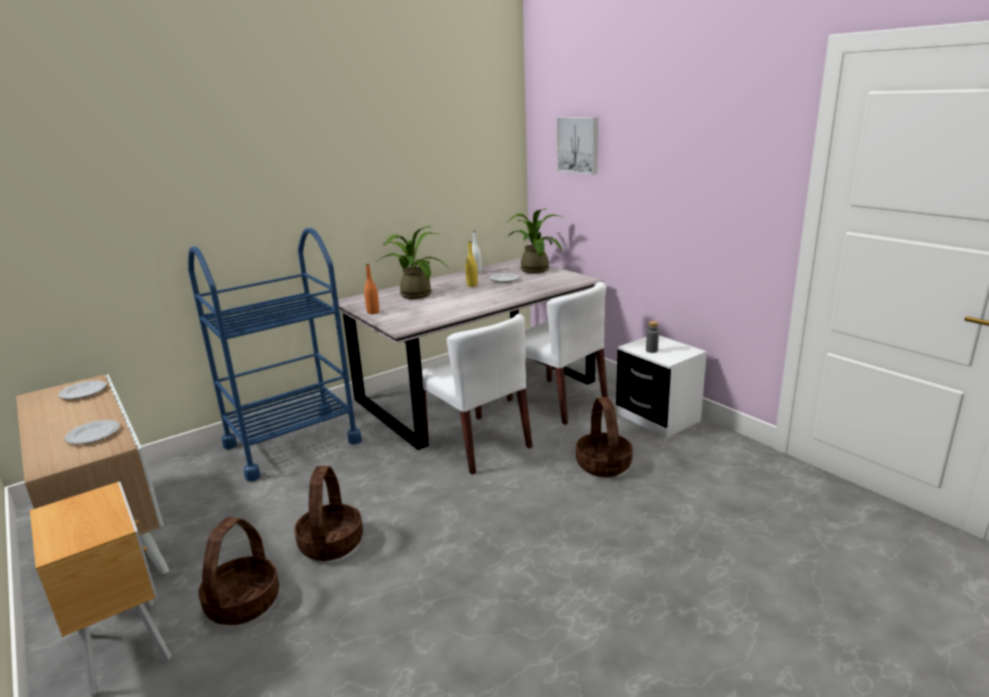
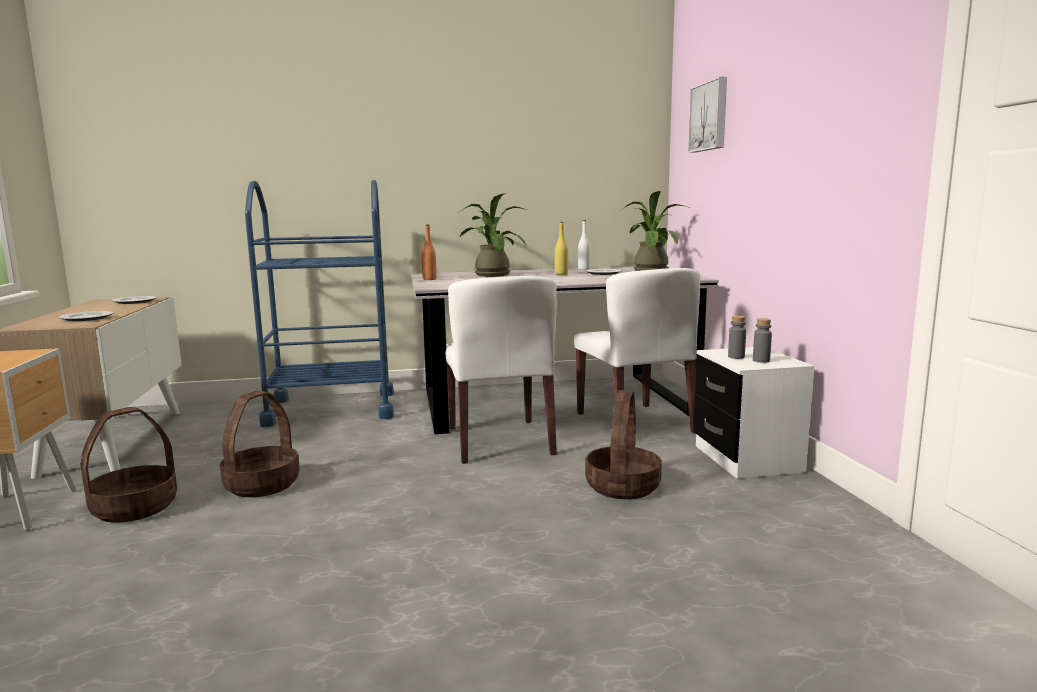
camera: 25 degrees right, 10 degrees down
none -> grey bottle [753,318,772,363]

